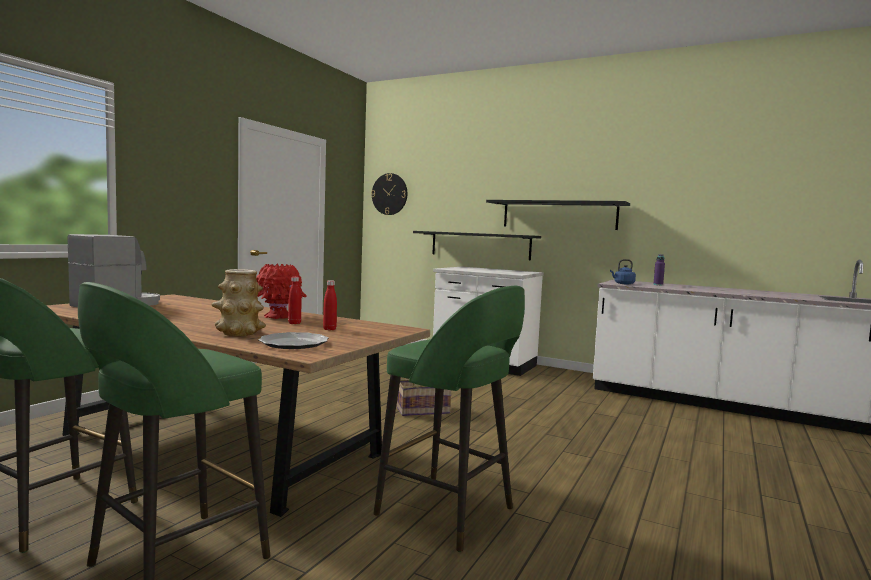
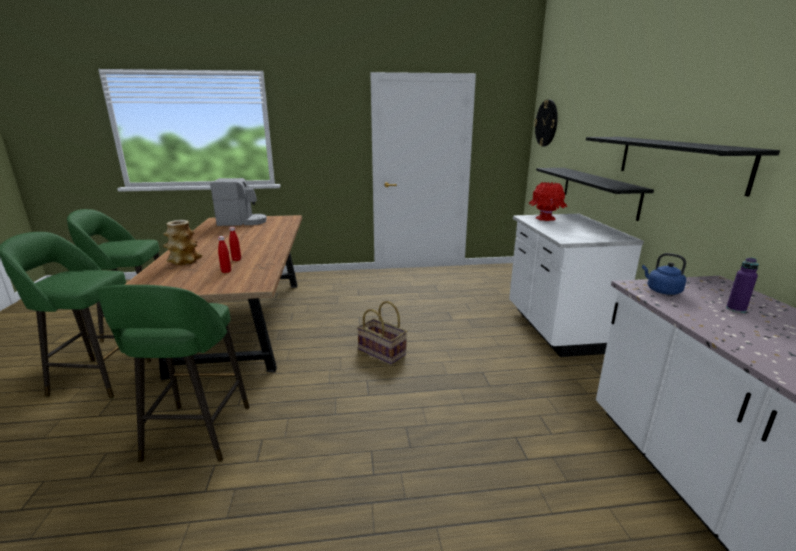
camera: 55 degrees right, 15 degrees up
red vase [256,263,307,319] -> red vase moved to [529,182,567,221]
plate [258,332,328,349] -> none

